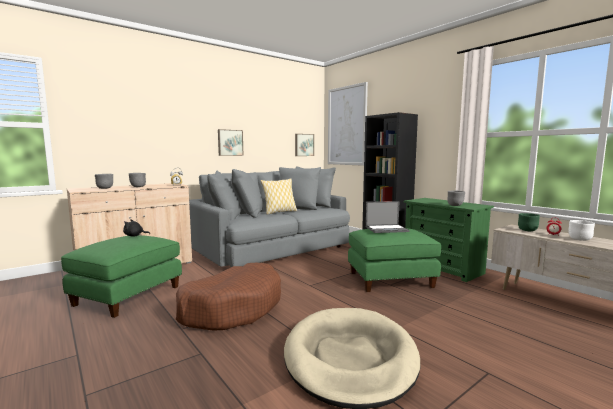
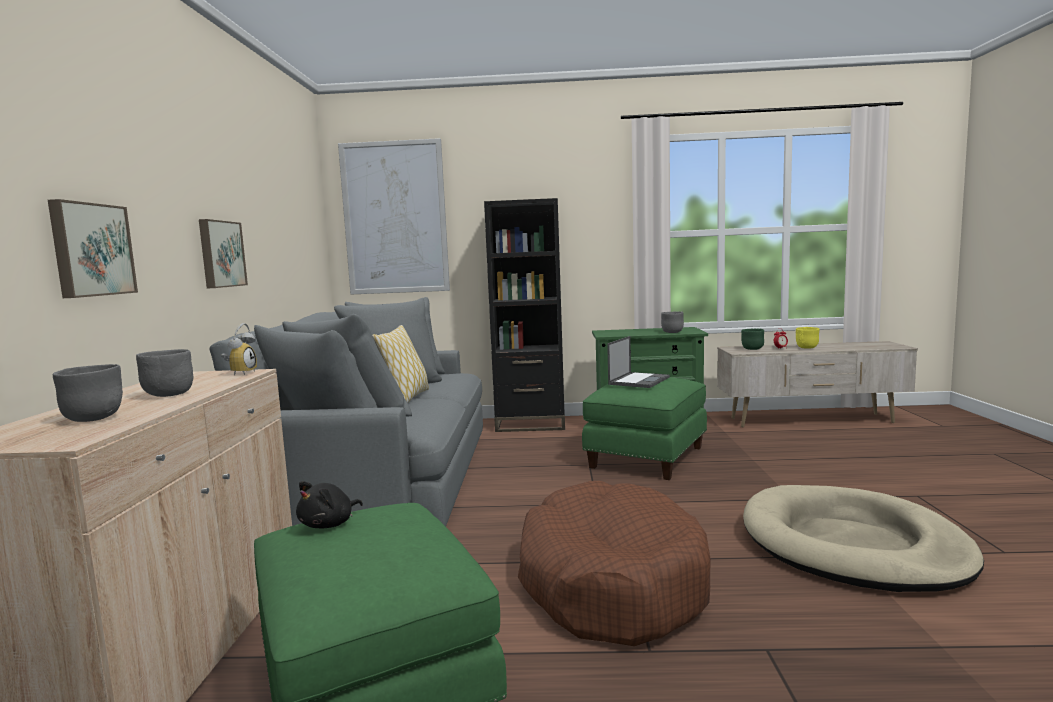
camera: 50 degrees left, 0 degrees up
picture [295,134,314,156] -> picture moved to [48,199,138,298]
white bowl [569,220,595,241] -> yellow bowl [796,327,819,348]

